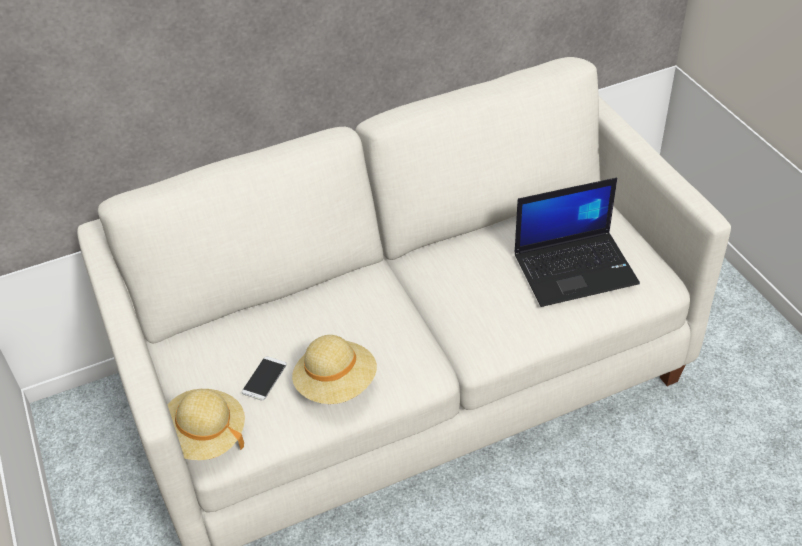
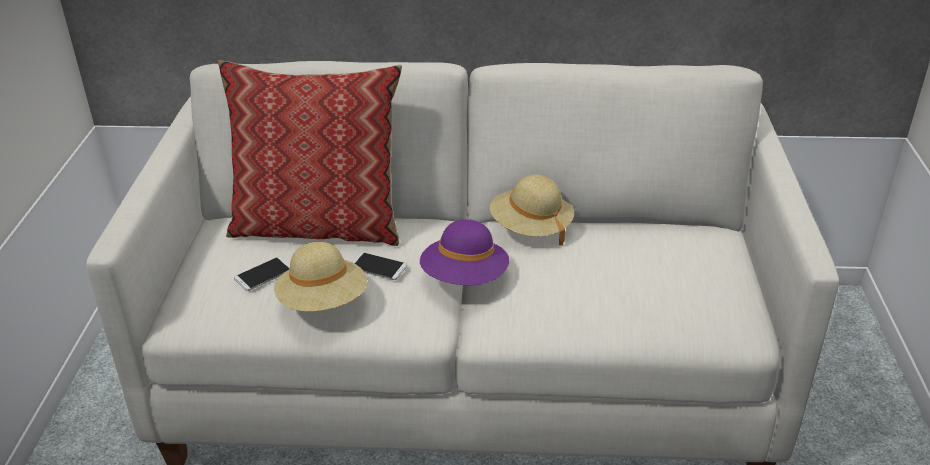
camera: 25 degrees right, 10 degrees down
beige hat [168,389,245,460] -> beige hat moved to [490,175,574,245]
laptop [515,178,640,307] -> none
none -> pillow [218,60,402,246]
none -> phone [352,252,407,280]
none -> purple hat [420,219,509,285]

